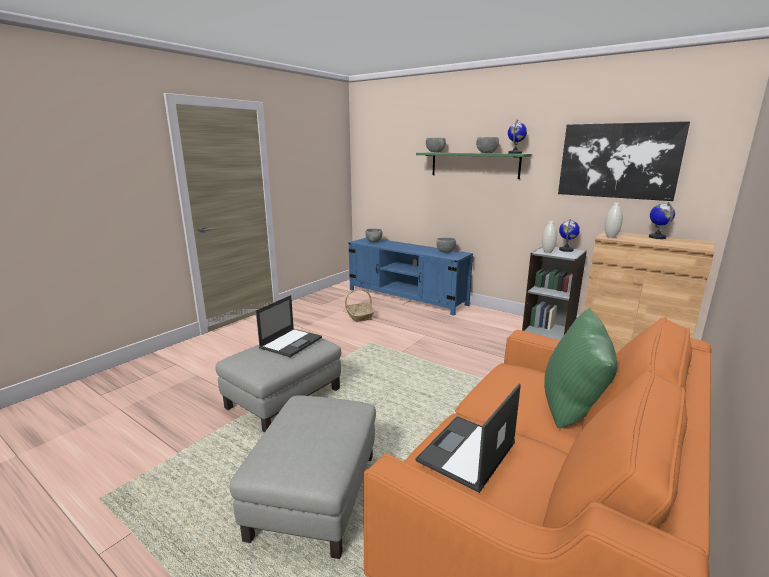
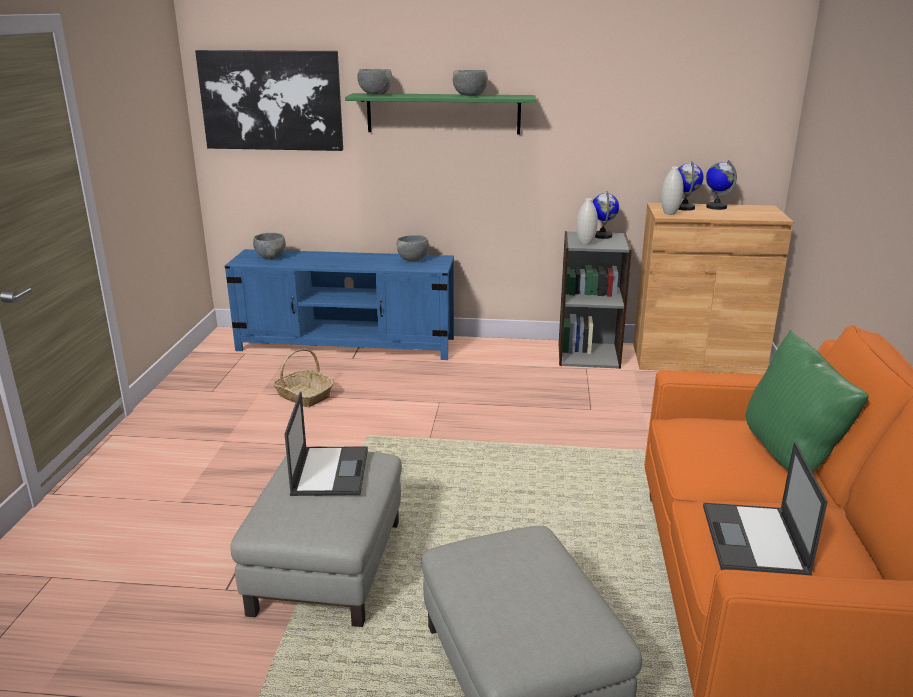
camera: 30 degrees left, 5 degrees up
globe [508,120,527,154] -> globe moved to [678,161,704,211]
picture [558,121,690,201] -> picture moved to [195,50,343,151]

